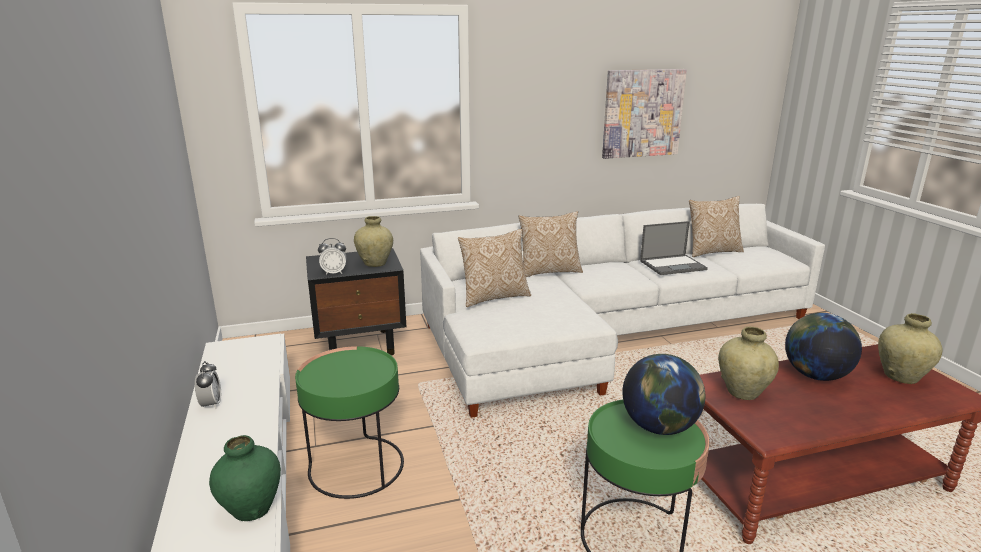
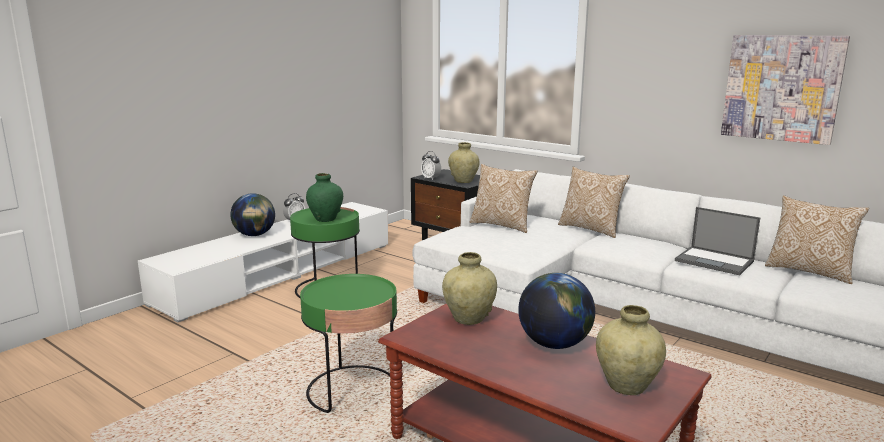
camera: 55 degrees right, 5 degrees down
green vase [209,435,281,521] -> green vase moved to [306,173,343,222]
globe [622,354,705,435] -> globe moved to [230,193,275,236]

